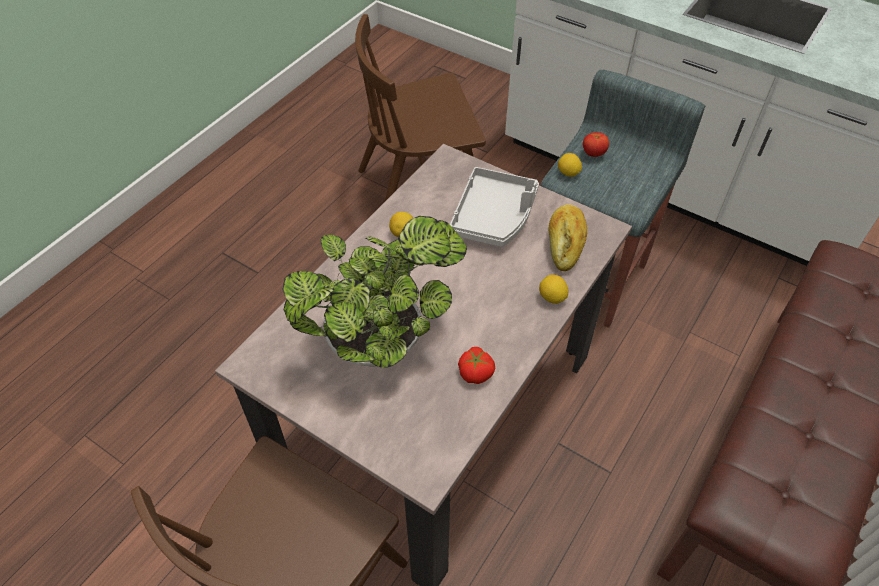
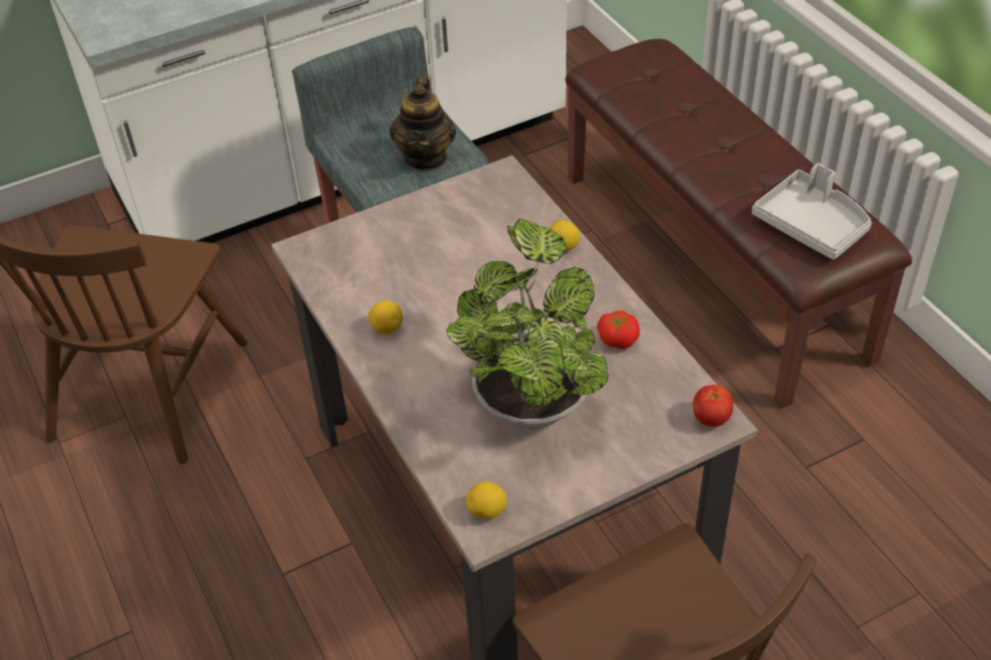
camera: 60 degrees left, 5 degrees down
grey tray [450,167,539,247] -> grey tray moved to [752,163,872,260]
bread [548,204,587,271] -> none
lemon [558,153,582,177] -> lemon moved to [466,481,507,519]
tomato [583,132,609,157] -> tomato moved to [693,385,733,427]
none -> teapot [389,76,456,171]

